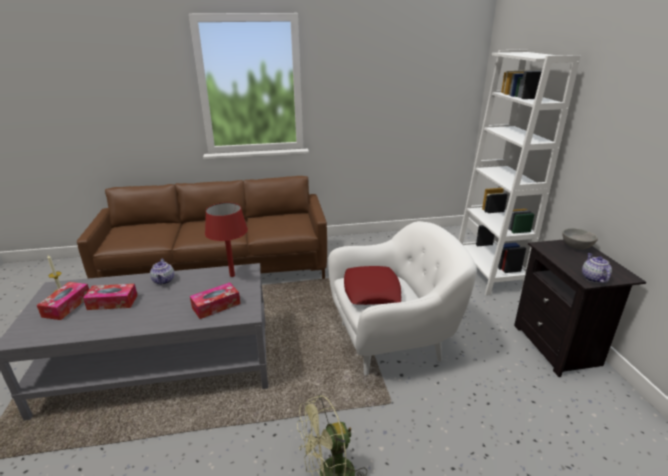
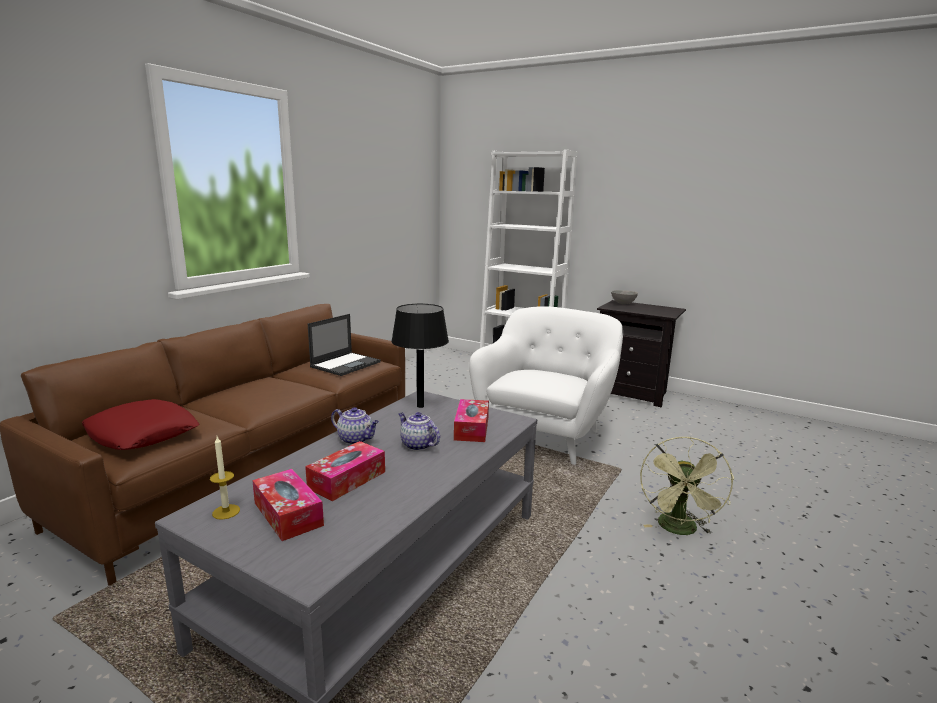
camera: 50 degrees left, 10 degrees down
red table lamp [205,203,248,277] -> black table lamp [391,304,449,408]
red pillow [344,266,402,305] -> red pillow moved to [82,399,200,450]
teapot [582,253,612,283] -> teapot moved to [398,412,440,451]
none -> laptop [308,314,381,376]

